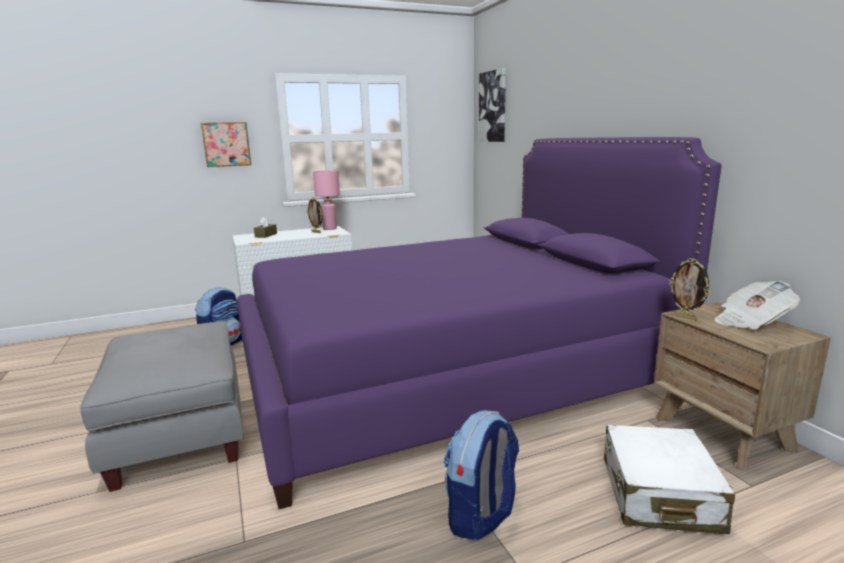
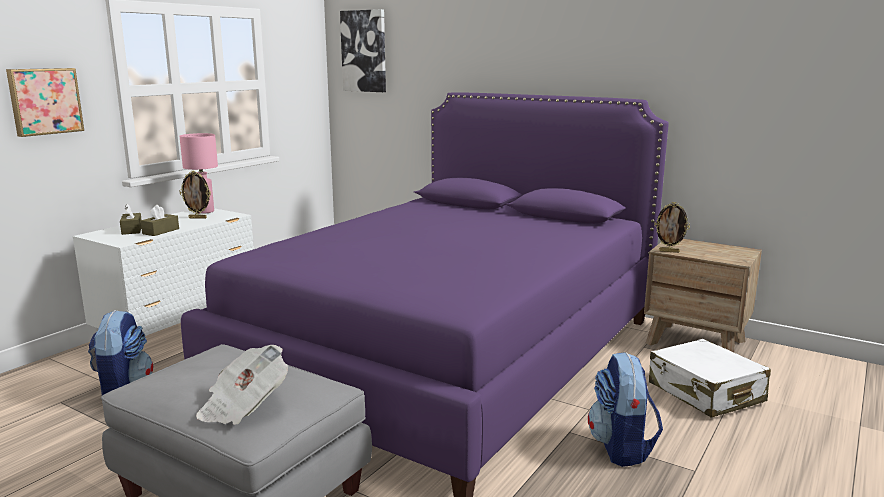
camera: 35 degrees left, 0 degrees up
newspaper [715,281,800,330] -> newspaper moved to [196,345,288,425]
none -> brown tissue box [141,205,179,236]

